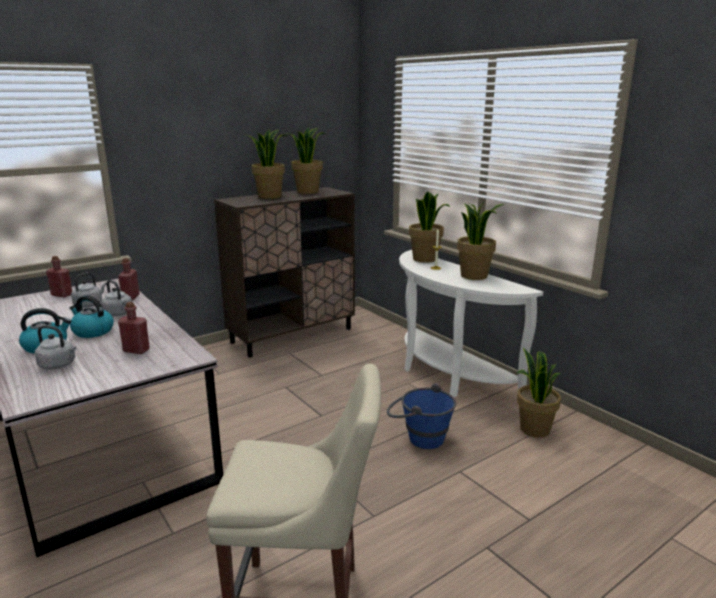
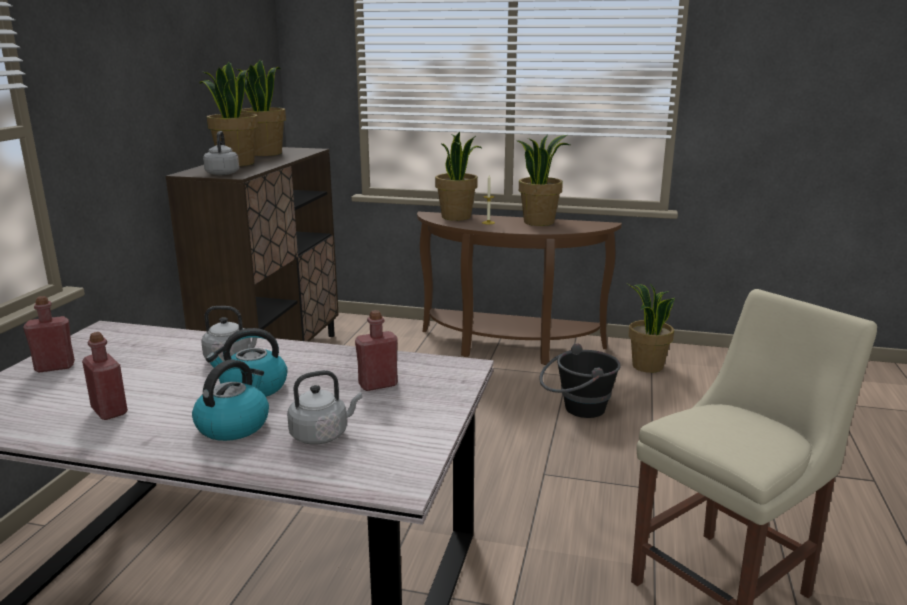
camera: 40 degrees left, 0 degrees up
grey kettle [71,272,107,308] -> grey kettle moved to [203,131,239,175]
red bottle [118,258,140,301] -> red bottle moved to [82,332,128,420]
blue bucket [387,383,456,449] -> black bucket [539,344,621,418]
white console table [399,250,543,397] -> brown console table [417,212,622,365]

